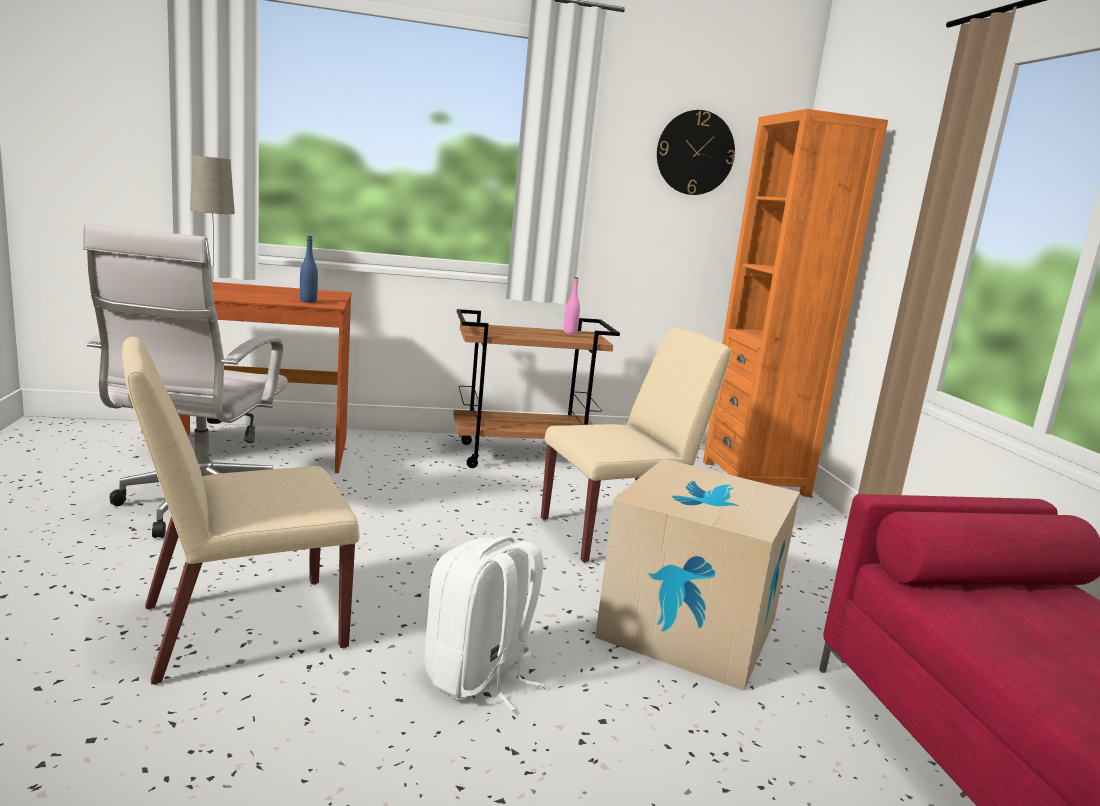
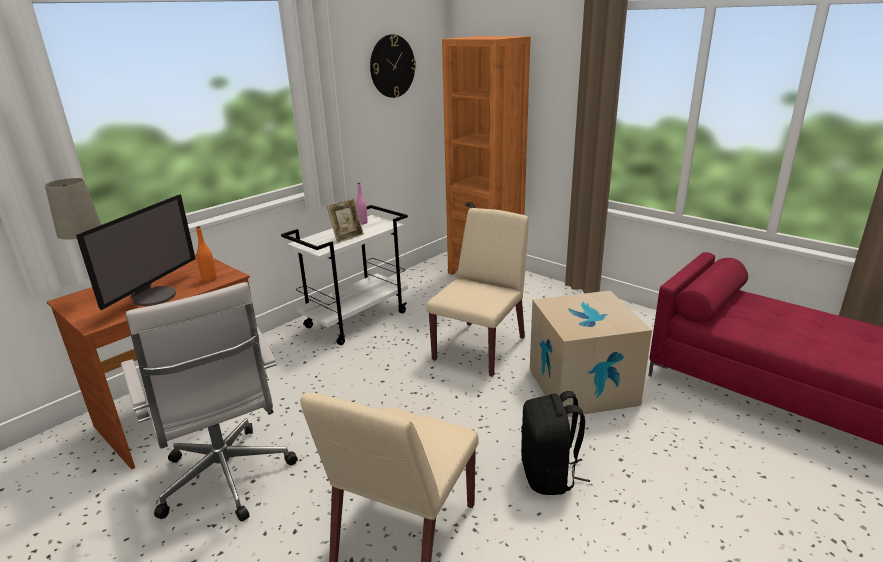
camera: 35 degrees left, 10 degrees up
blue bottle [300,236,318,303] -> orange bottle [196,226,217,282]
white backpack [424,536,545,711] -> black backpack [521,391,590,495]
brown cart [453,309,620,468] -> white cart [281,205,408,345]
none -> monitor [76,194,196,310]
none -> picture frame [327,199,364,243]

